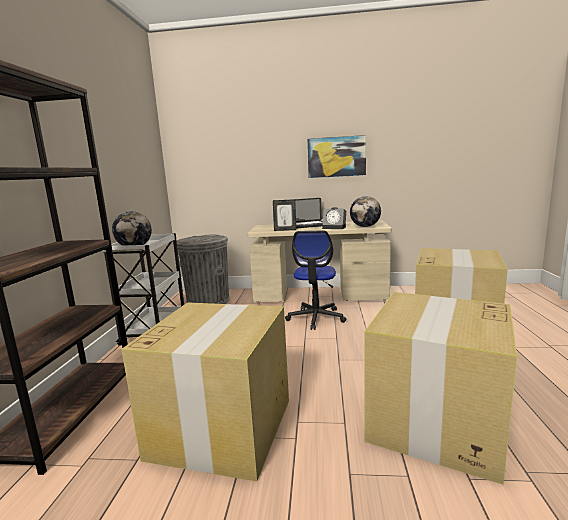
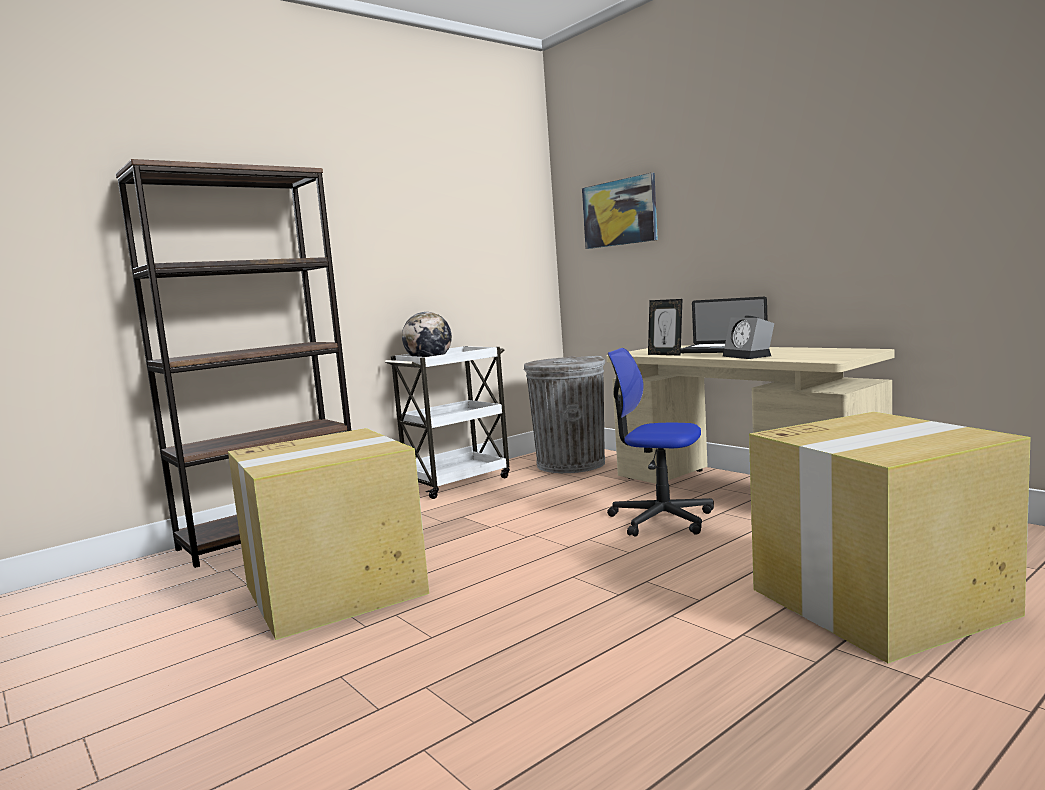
camera: 45 degrees right, 5 degrees down
office chair [285,230,346,330] -> office chair turned 60 degrees clockwise [607,348,714,537]
picture [307,135,366,178] -> picture moved to [582,173,658,249]
globe [350,196,381,227] -> none
cardboard box [365,292,517,485] -> none

